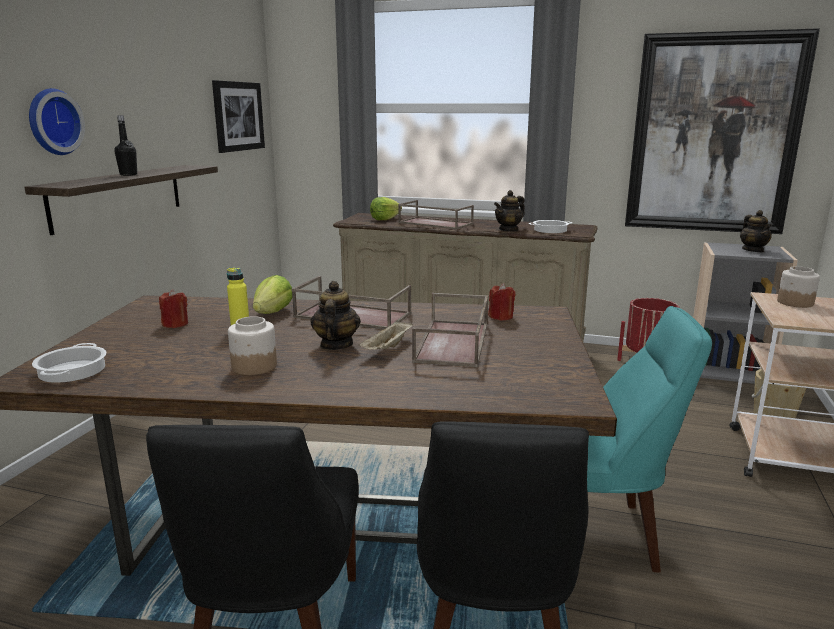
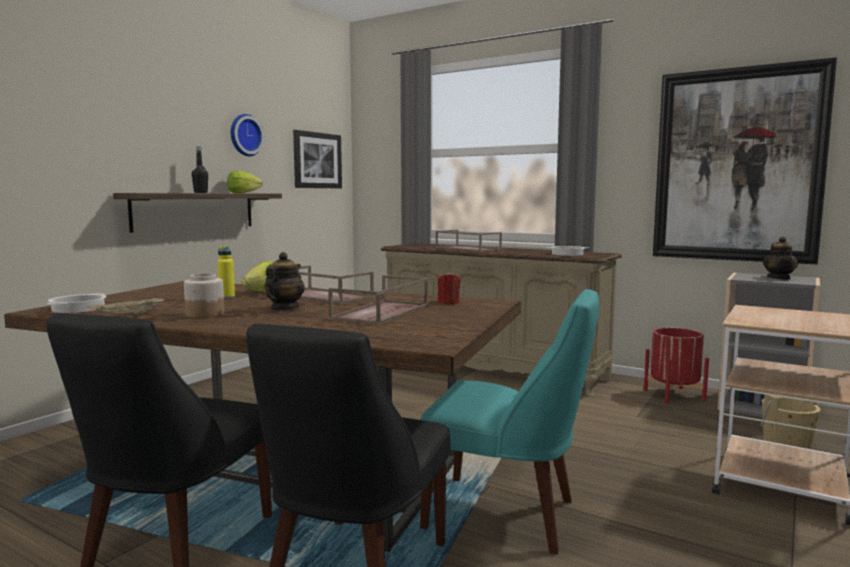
camera: 15 degrees right, 10 degrees down
wall clock [29,88,85,155] -> wall clock moved to [231,114,264,156]
red candle [159,289,188,328] -> none
beige tray [359,320,413,350] -> beige tray moved to [87,296,165,316]
lettuce [370,197,402,220] -> lettuce moved to [227,171,263,193]
teapot [494,190,525,232] -> none
jar [777,266,820,308] -> none

